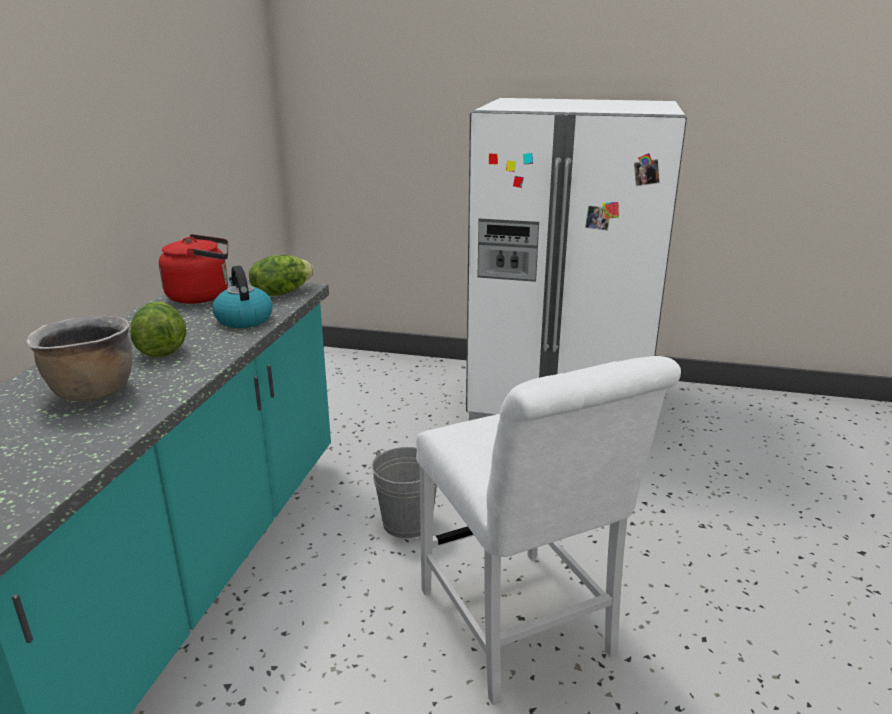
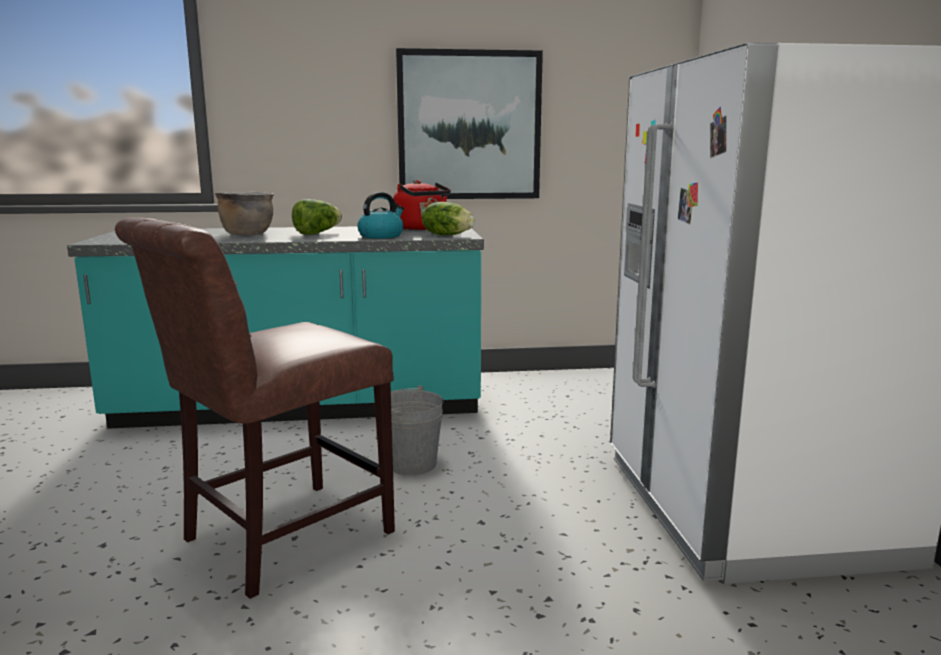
camera: 70 degrees right, 10 degrees down
white chair [416,356,681,705] -> brown chair [115,217,395,599]
none -> picture [396,48,543,199]

